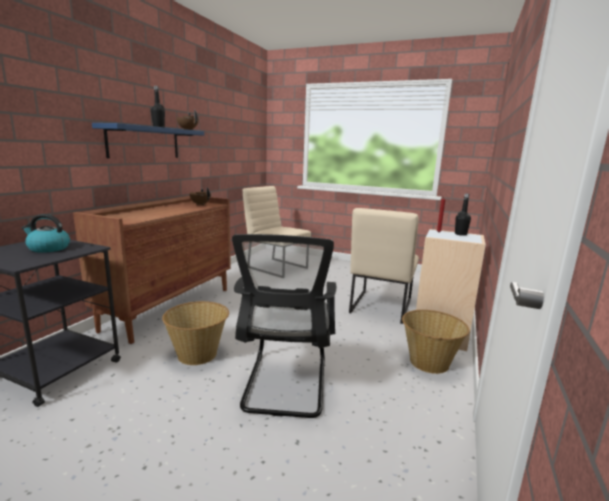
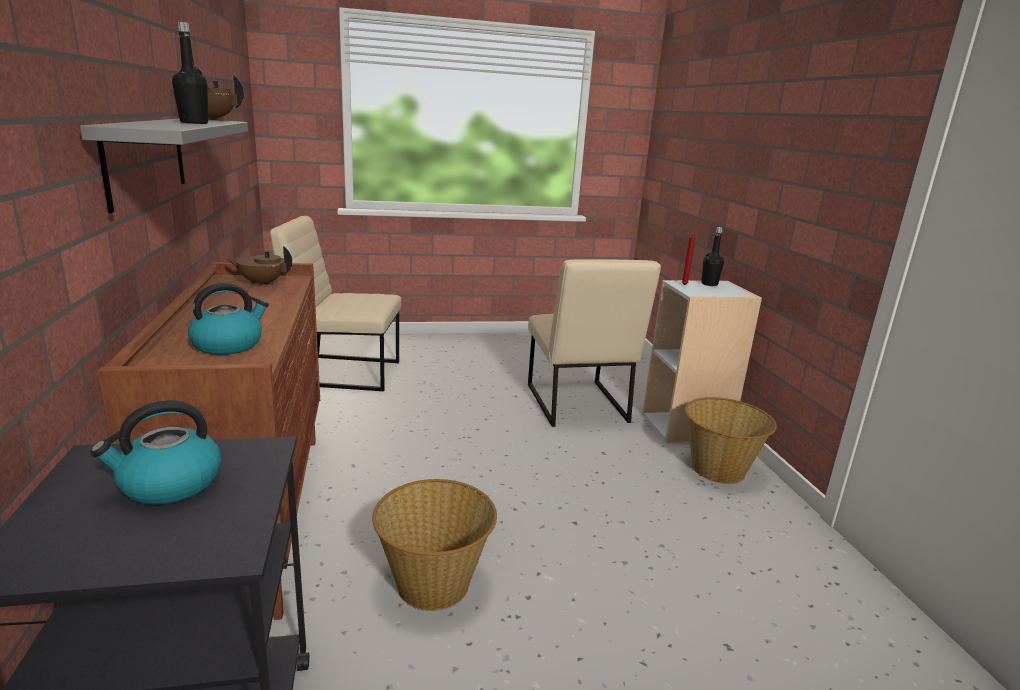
camera: 35 degrees left, 5 degrees up
blue shelf [92,123,204,158] -> grey shelf [80,119,248,213]
chair [232,234,336,418] -> none
none -> kettle [188,283,269,355]

